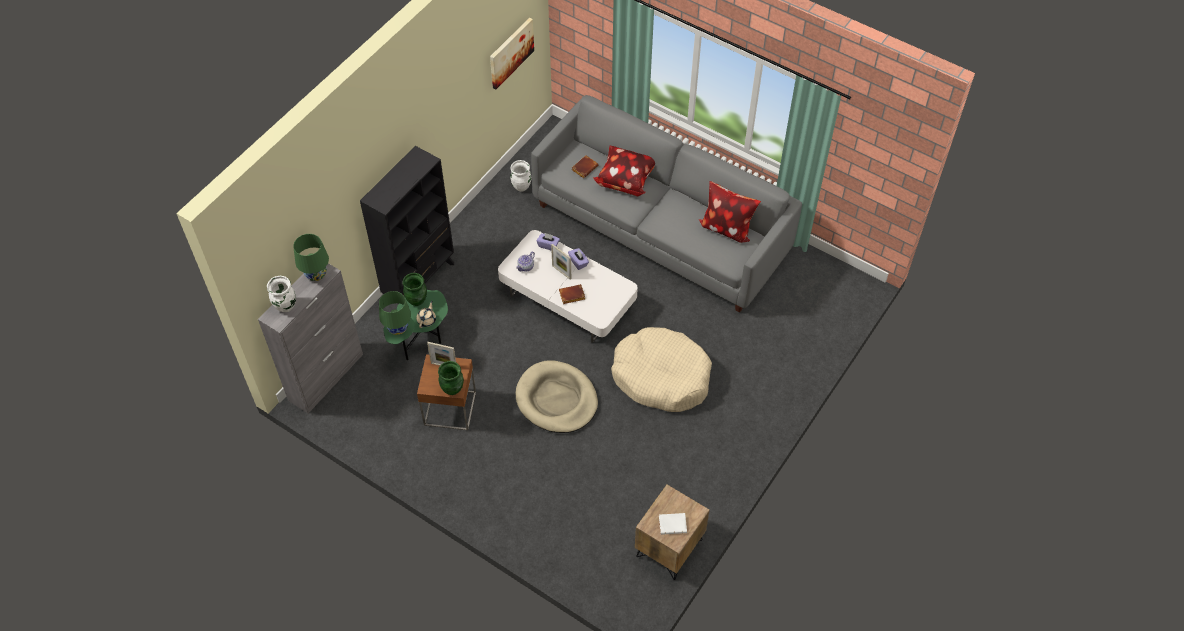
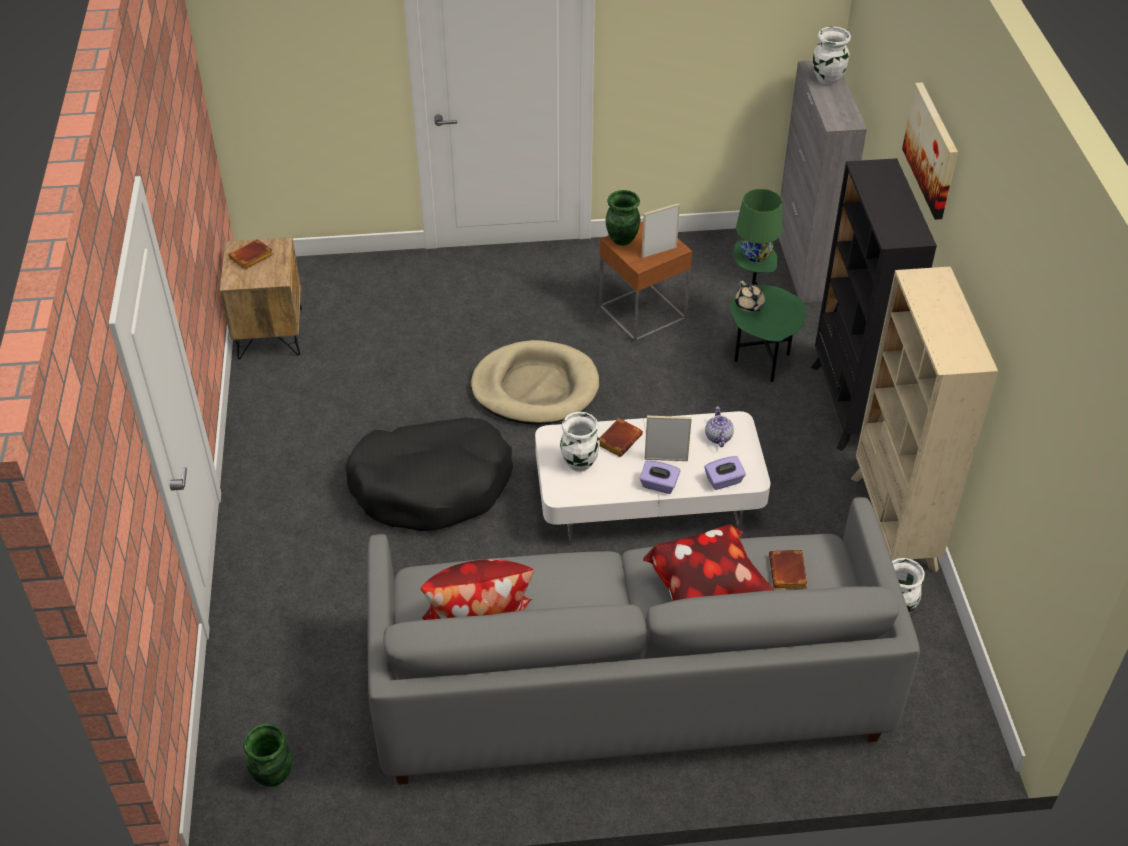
camera: 140 degrees right, 10 degrees down
green table lamp [293,234,329,281] -> none
green vase [403,273,427,306] -> green vase moved to [243,724,292,787]
picture [490,18,534,89] -> picture moved to [902,82,958,220]
beige dog bed [611,327,712,412] -> black dog bed [345,417,513,531]
white book [659,513,687,535] -> brown book [229,239,273,270]
none -> white vase [560,412,600,472]
none -> beige bookcase [851,266,998,572]

